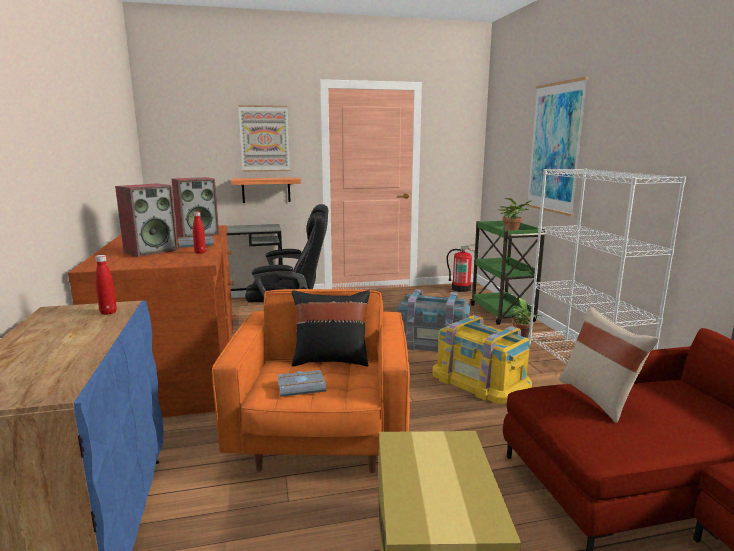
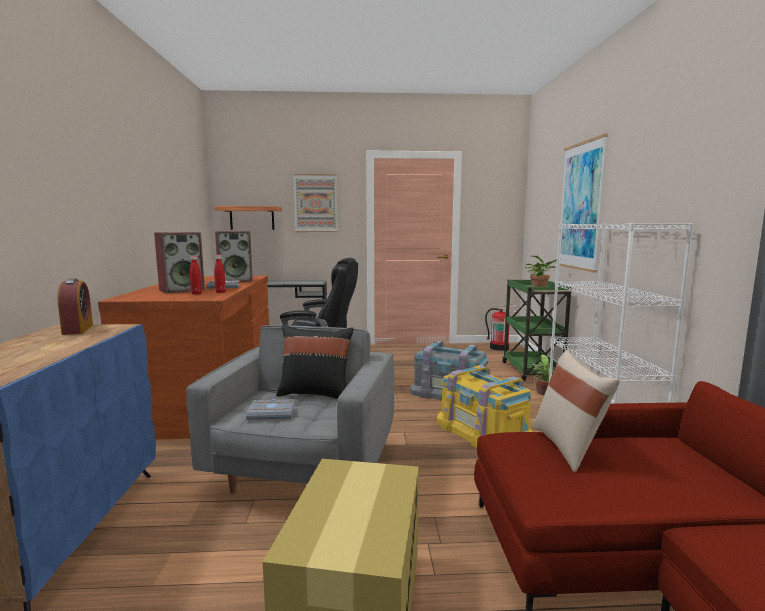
camera: 10 degrees right, 5 degrees down
red bottle [95,255,117,315] -> red bottle moved to [190,256,202,294]
orange armchair [212,289,410,473] -> grey armchair [186,325,395,494]
shelf [231,177,301,203] -> shelf moved to [214,206,282,230]
none -> alarm clock [58,278,93,335]

